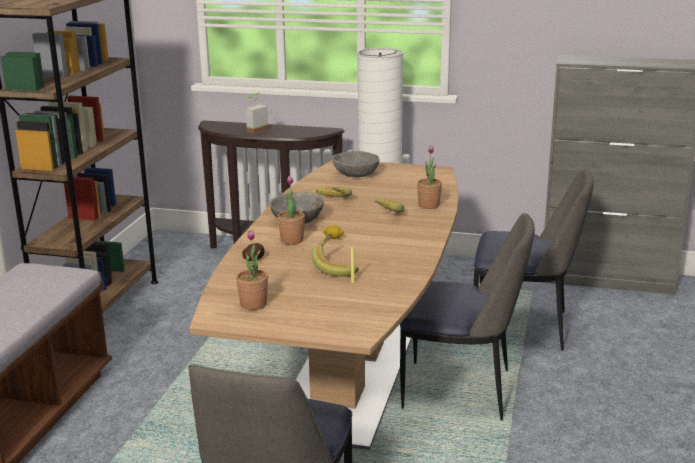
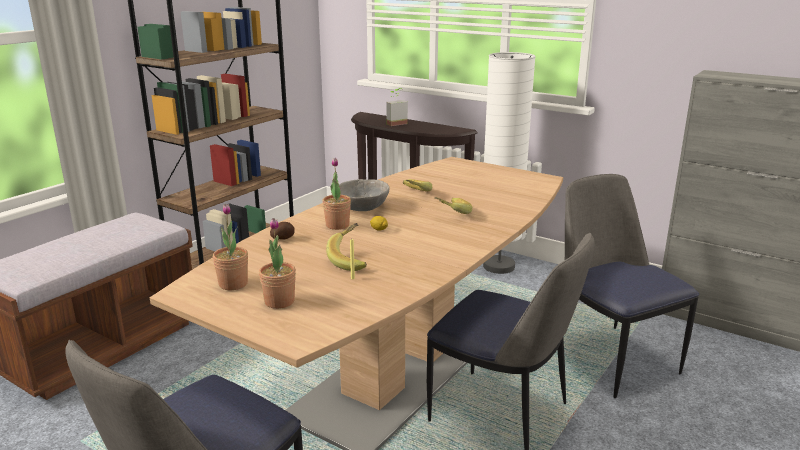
camera: 20 degrees right, 0 degrees up
grey bowl [332,151,380,177] -> none
potted plant [417,146,442,209] -> potted plant moved to [259,218,296,309]
chair [474,169,594,351] -> chair turned 150 degrees counterclockwise [565,174,699,398]

